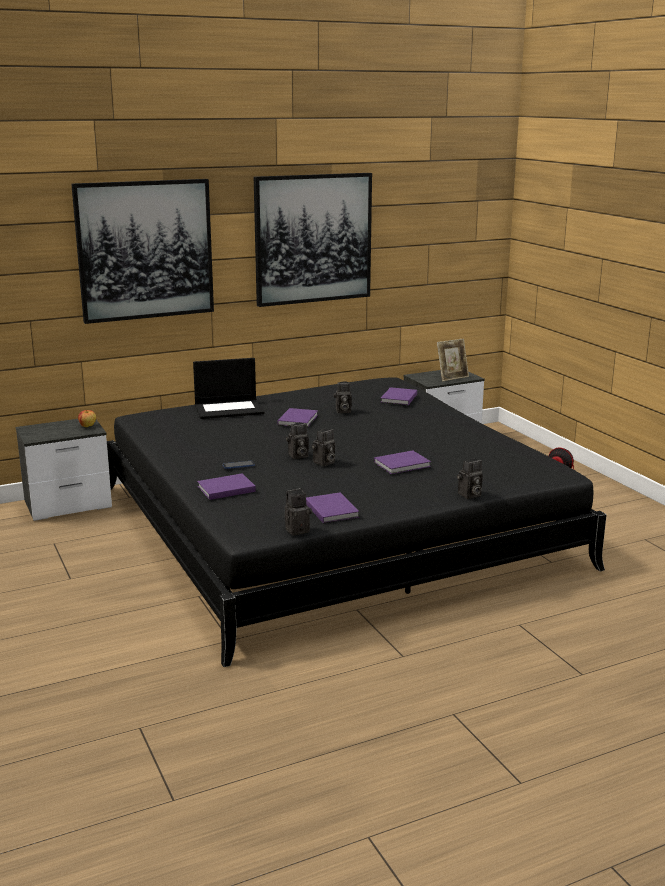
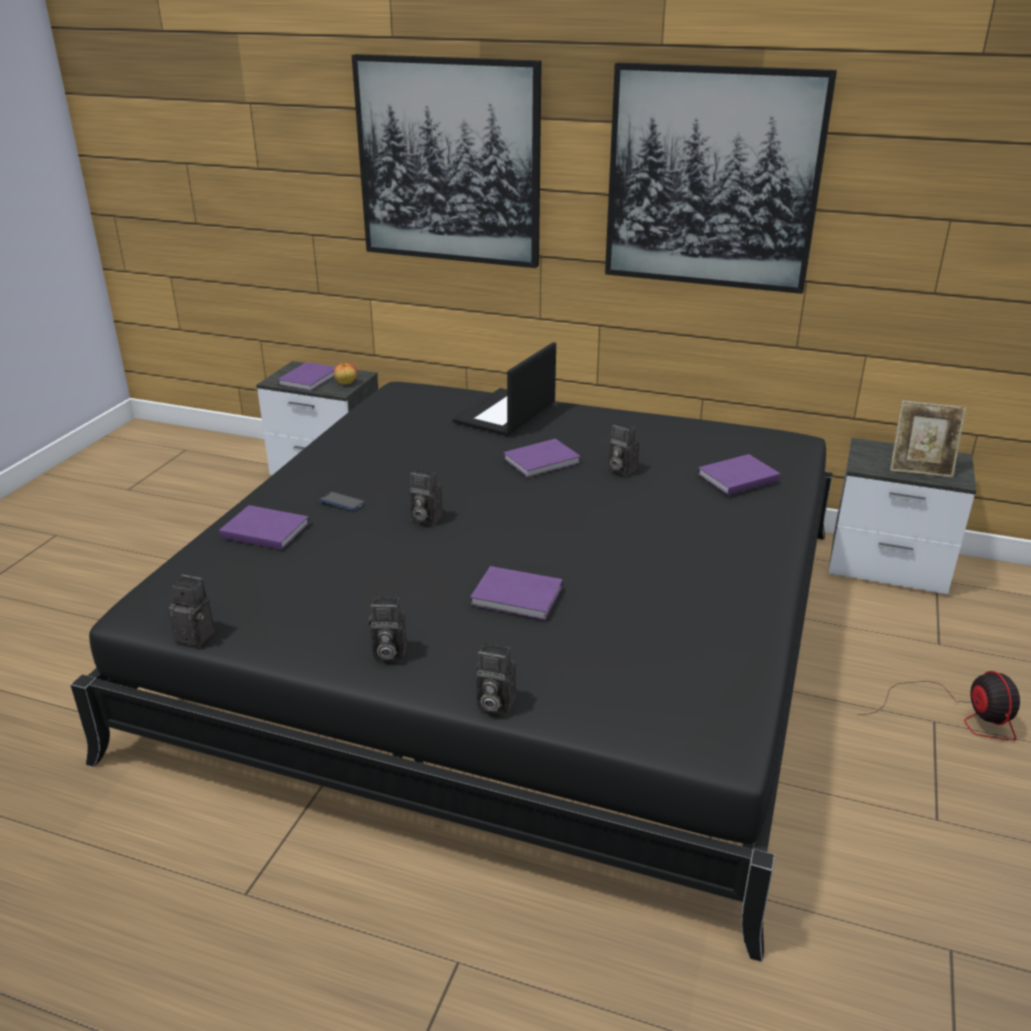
camera: 45 degrees right, 10 degrees up
laptop [193,358,264,419] -> laptop turned 90 degrees clockwise [453,342,556,436]
purple book [306,492,360,523] -> purple book moved to [278,362,335,391]
camera [312,428,335,466] -> camera moved to [368,597,407,662]

